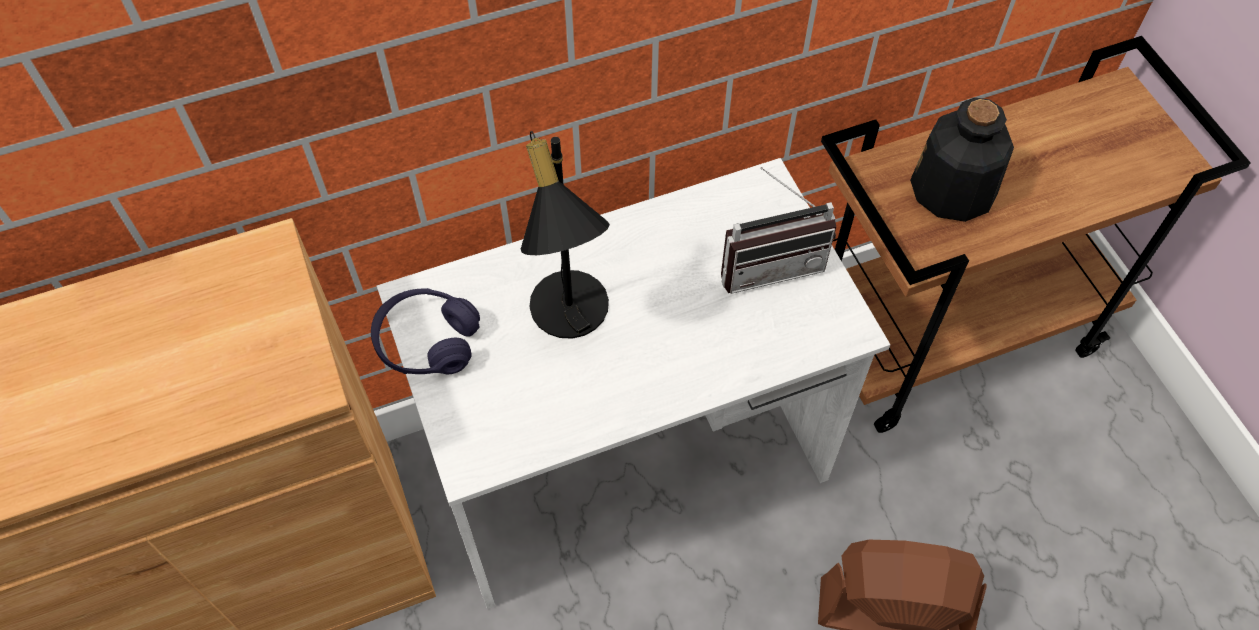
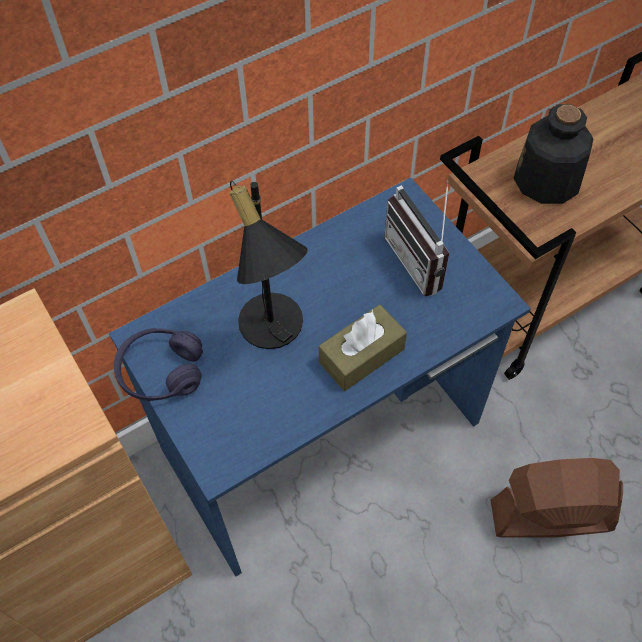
camera: 10 degrees left, 0 degrees up
white desk [377,158,890,609] -> blue desk [109,178,531,577]
radio [721,167,836,294] -> radio turned 90 degrees clockwise [384,181,449,296]
none -> brown tissue box [319,305,407,391]

